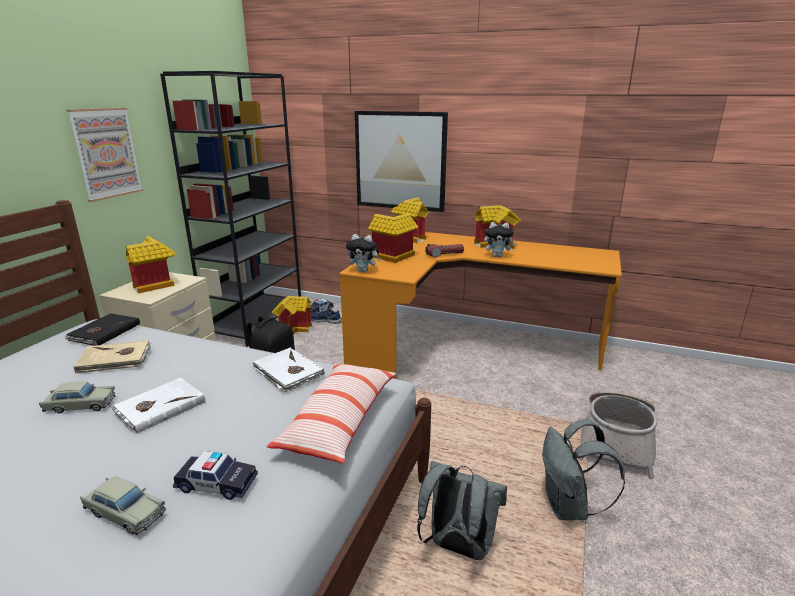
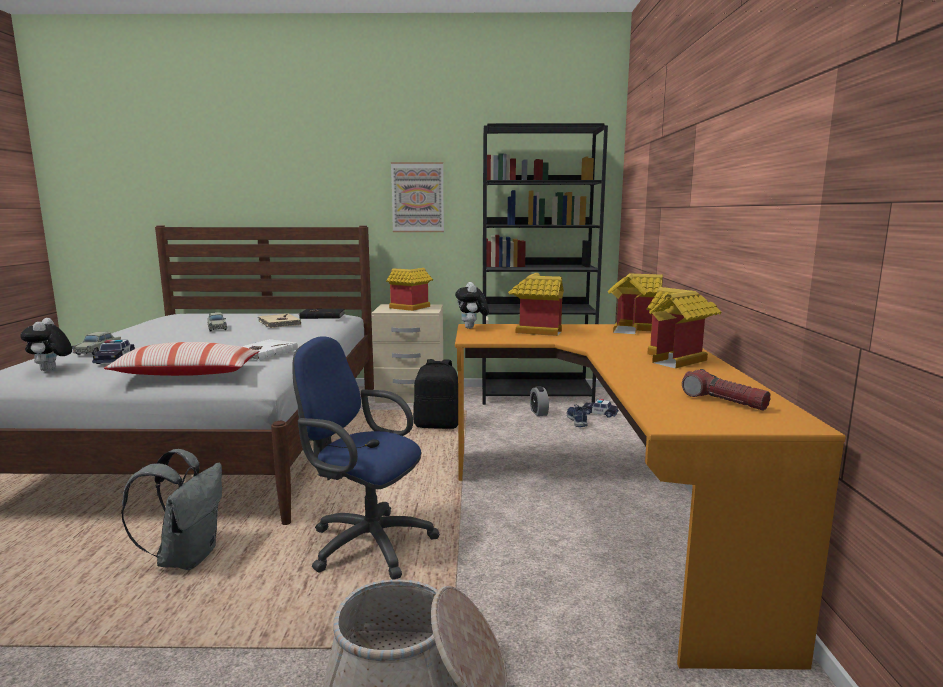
camera: 70 degrees right, 10 degrees down
white book [111,378,205,434] -> none
toy house [272,296,312,335] -> alarm clock [530,386,549,416]
picture [355,111,448,212] -> none
flashlight [425,244,464,258] -> flashlight moved to [682,369,771,411]
plush toy [484,222,517,257] -> plush toy moved to [20,318,72,371]
grey backpack [542,419,625,520] -> none
none -> blue office chair [292,336,440,579]

